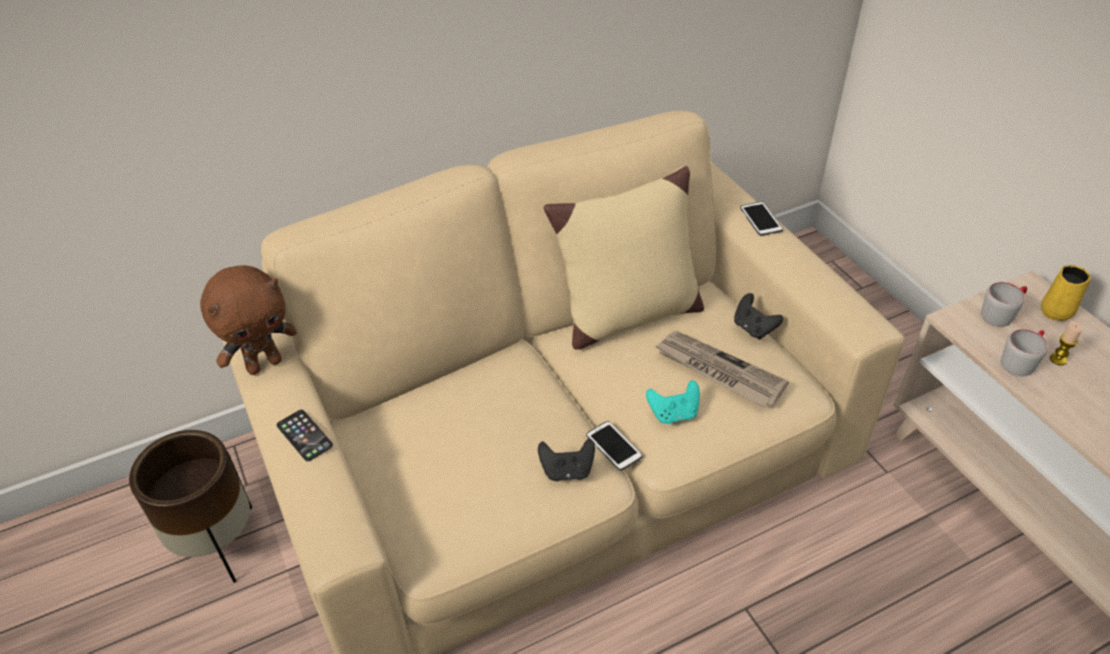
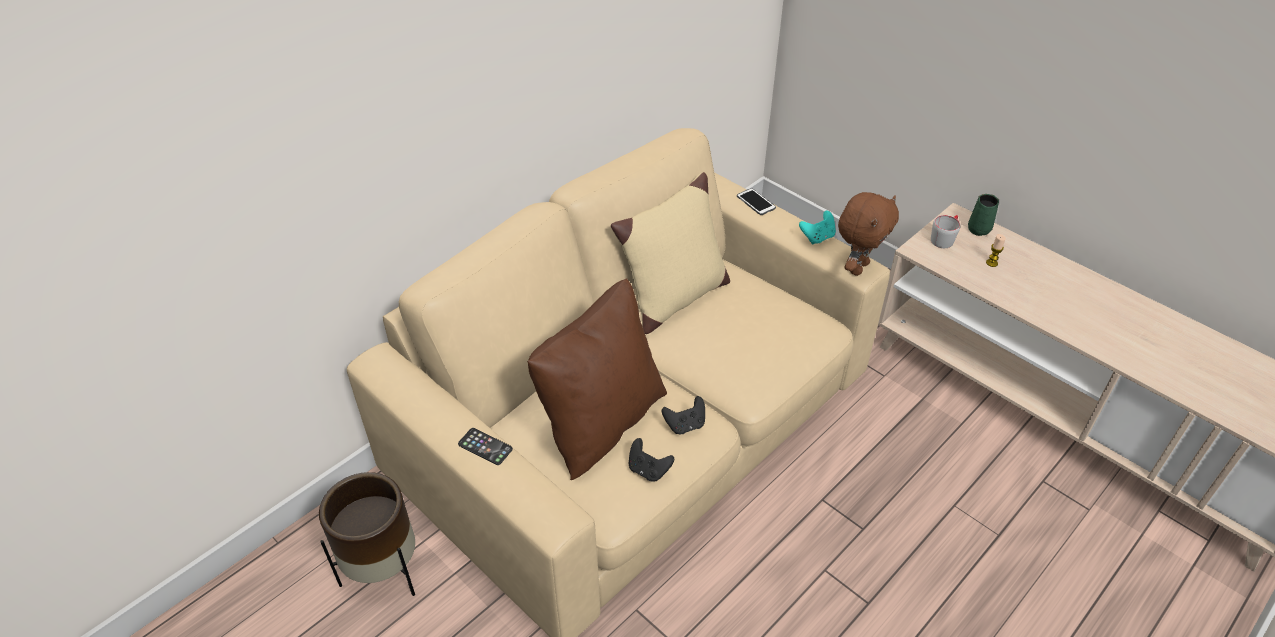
camera: 20 degrees left, 0 degrees up
brown plush toy [200,265,297,375] -> brown plush toy moved to [838,192,899,276]
phone [586,421,643,471] -> none
turquoise game controller [646,380,700,424] -> turquoise game controller moved to [799,211,836,244]
newspaper [654,331,789,408] -> none
black game controller [734,293,783,340] -> black game controller moved to [629,438,674,482]
grey mug [1001,329,1048,376] -> none
yellow mug [1041,265,1091,321] -> green mug [968,194,999,236]
none -> brown pillow [527,279,667,480]

